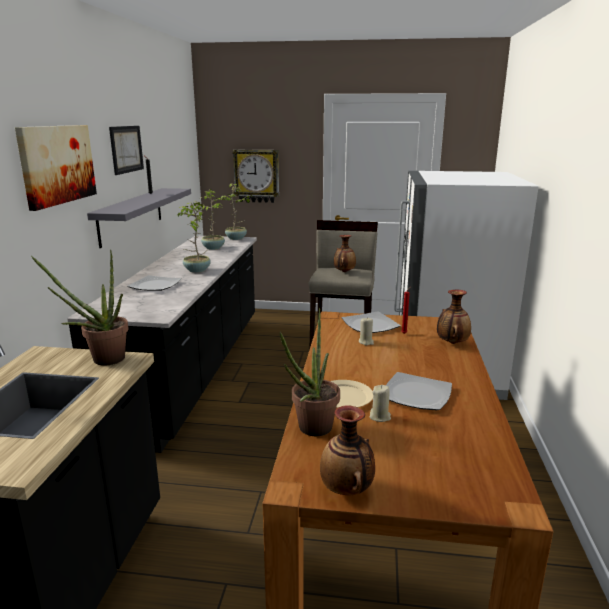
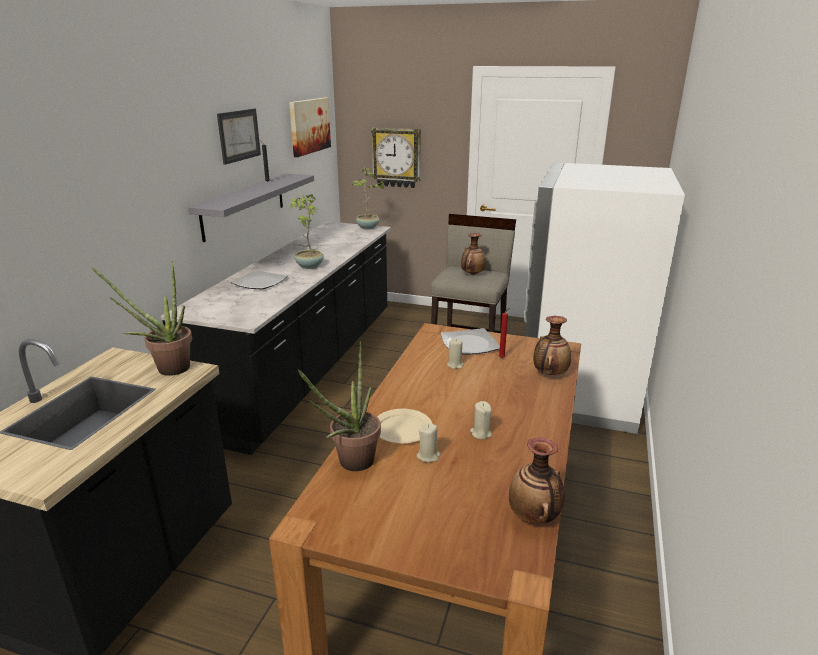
camera: 10 degrees right, 5 degrees up
picture [15,125,97,211] -> picture moved to [289,98,331,157]
potted plant [192,189,225,250] -> none
vase [320,405,375,495] -> vase moved to [509,437,564,524]
plate [386,372,452,411] -> beige candle [470,401,492,439]

